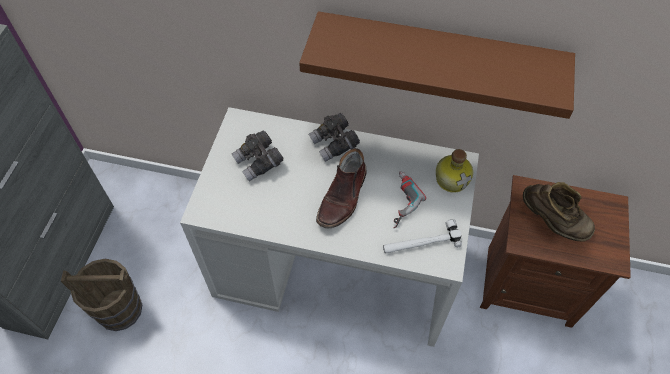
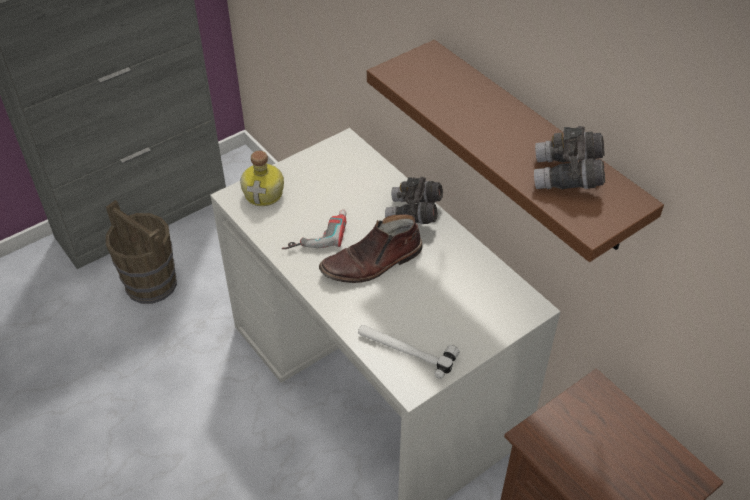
camera: 40 degrees right, 10 degrees down
grey binoculars [232,130,284,182] -> grey binoculars moved to [534,126,605,190]
power drill [394,171,426,228] -> power drill moved to [282,209,347,249]
bottle [436,149,473,193] -> bottle moved to [240,151,284,206]
brown boot [523,182,595,242] -> none

